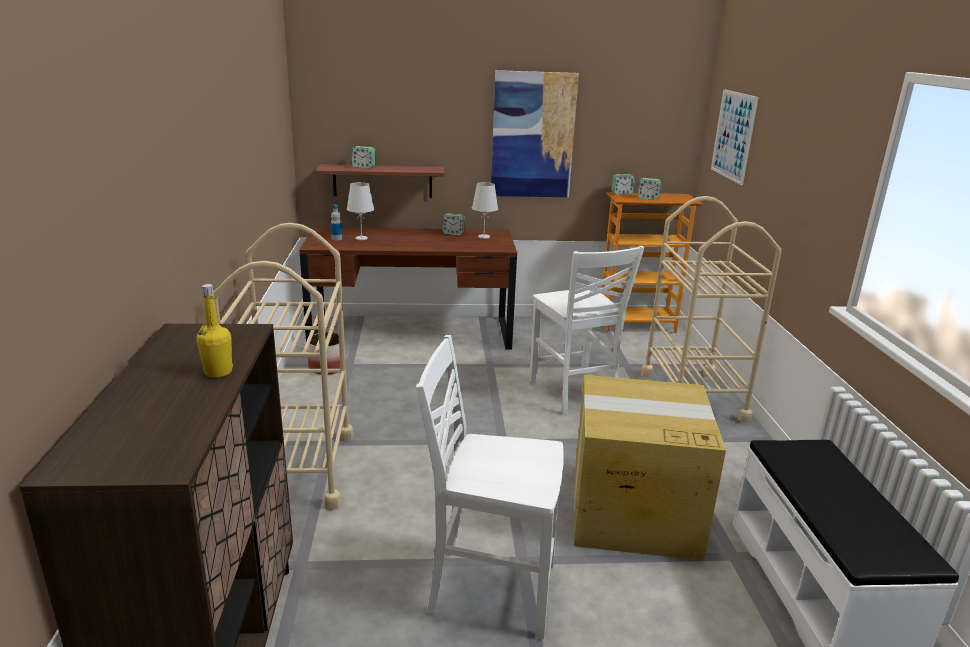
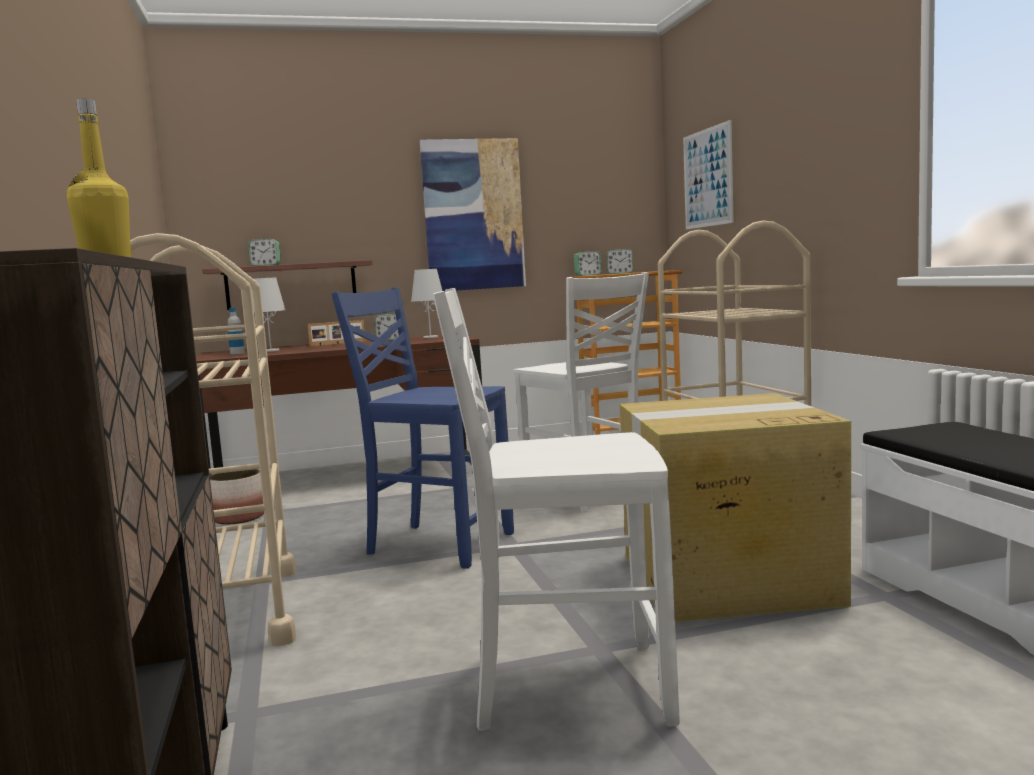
camera: 10 degrees left, 15 degrees down
none -> picture frame [308,320,366,346]
none -> blue chair [331,287,514,569]

